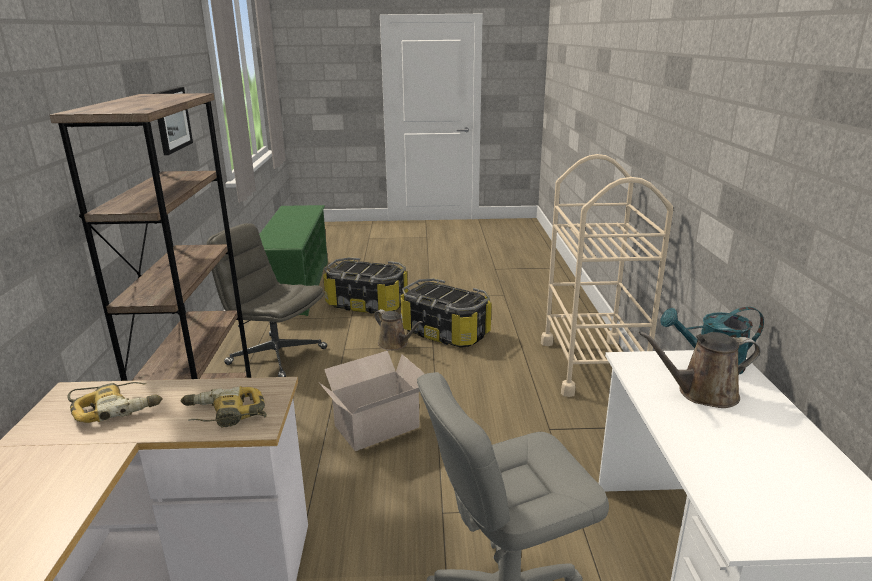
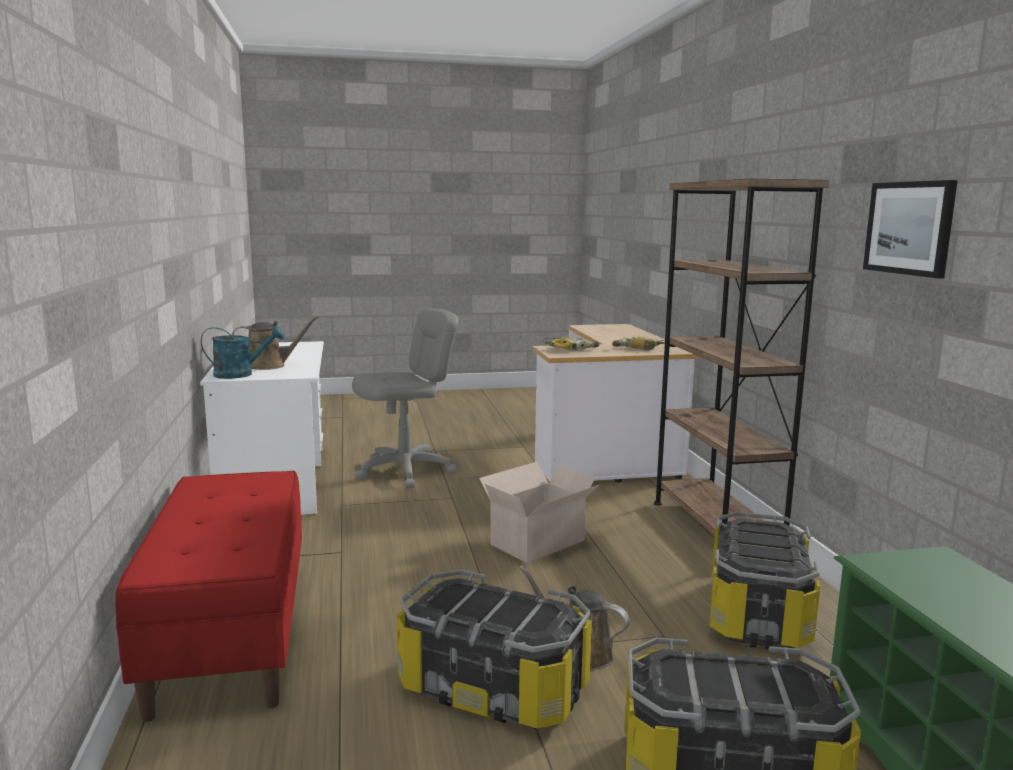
camera: 170 degrees right, 10 degrees down
grey office chair [206,223,327,377] -> storage box [710,512,820,650]
beige cart [541,154,673,397] -> red bench [115,471,302,722]

